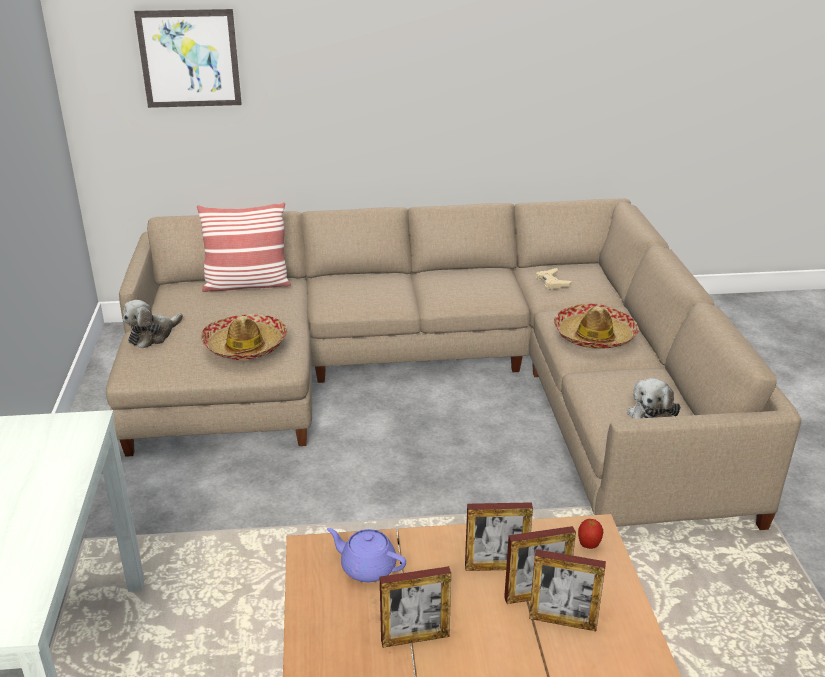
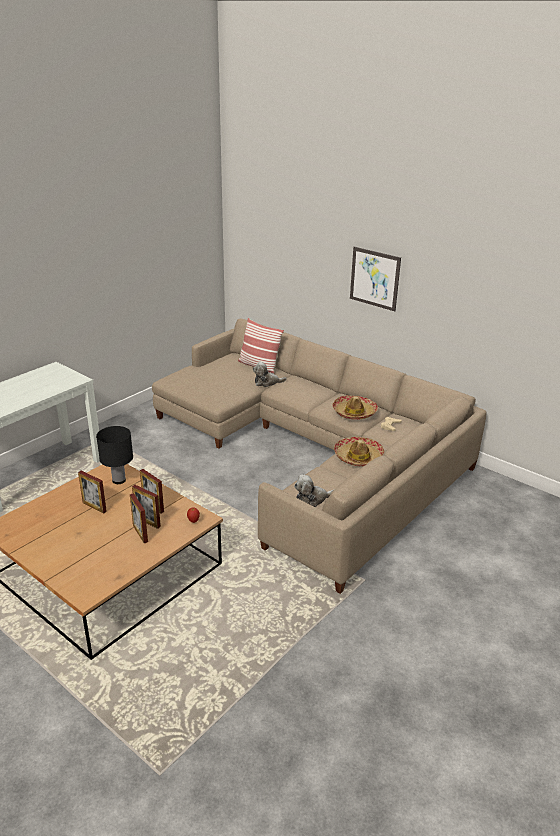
camera: 45 degrees right, 0 degrees up
plush toy [123,300,183,349] -> plush toy moved to [253,362,287,387]
picture [134,9,242,108] -> picture moved to [350,247,401,311]
hat [201,314,287,360] -> hat moved to [332,395,378,420]
purple teapot [327,528,406,582] -> black table lamp [96,426,133,484]

